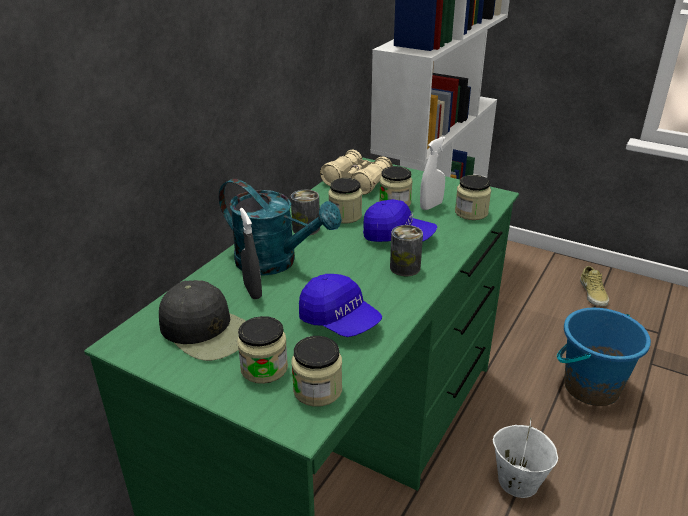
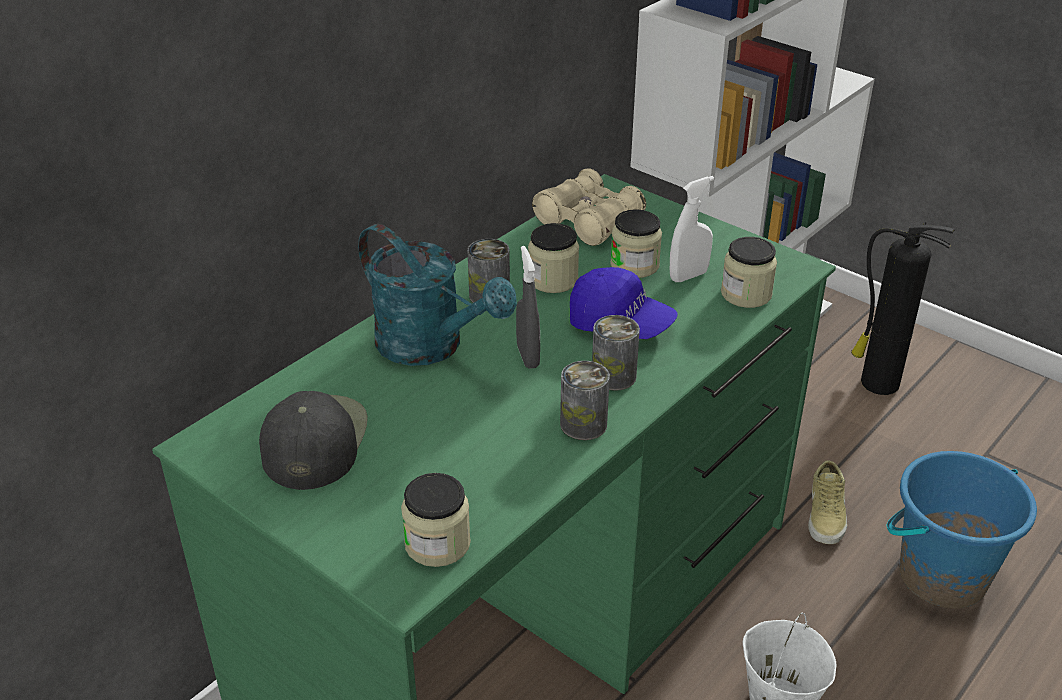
camera: 10 degrees right, 5 degrees up
black cap [159,280,246,361] -> black cap turned 135 degrees counterclockwise [259,391,368,490]
jar [237,316,288,384] -> none
grey spray bottle [240,208,262,299] -> grey spray bottle moved to [516,246,540,369]
blue cap [299,274,382,337] -> none
beige shoe [580,266,609,306] -> beige shoe moved to [808,460,847,544]
none -> can [560,361,610,440]
none -> fire extinguisher [851,222,954,395]

